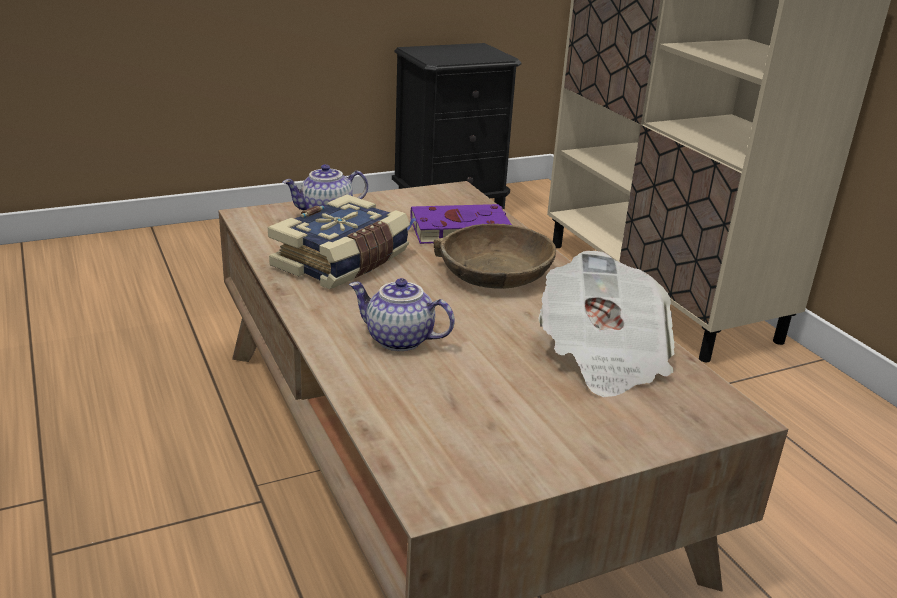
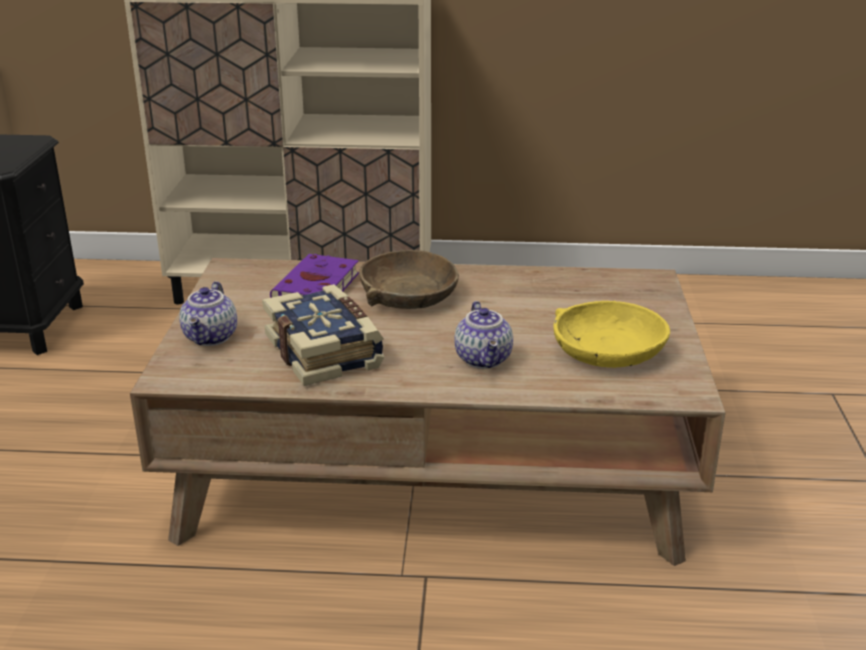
camera: 60 degrees left, 0 degrees up
teapot [349,278,455,351] -> teapot turned 60 degrees counterclockwise [454,301,513,369]
newspaper [538,251,675,397] -> none
none -> yellow bowl [553,301,670,368]

